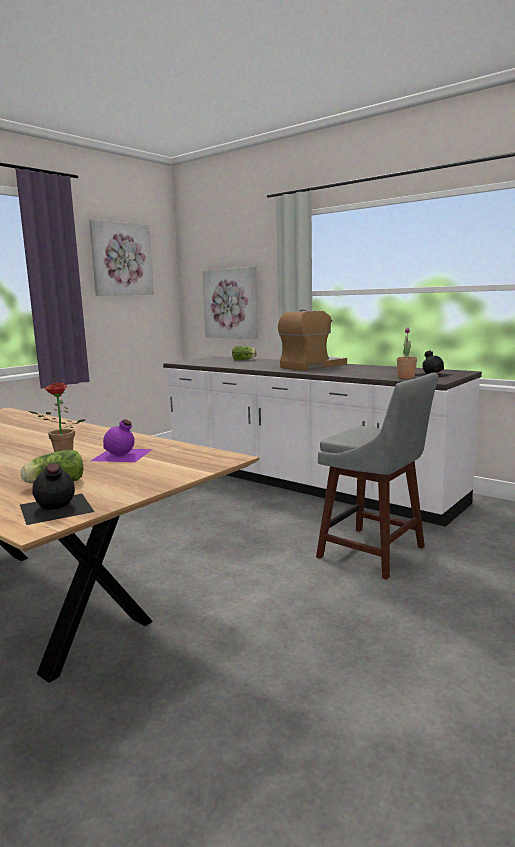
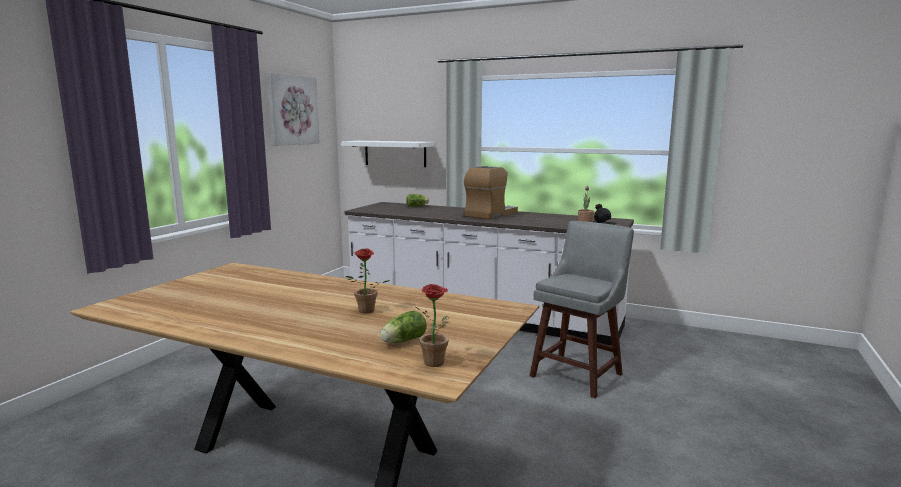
camera: 15 degrees left, 0 degrees up
black bottle [20,463,94,525] -> potted plant [416,284,451,367]
purple bottle [91,419,153,462] -> none
picture [202,267,258,339] -> white shelf [341,141,435,167]
grey chair [316,372,438,580] -> grey chair turned 75 degrees counterclockwise [530,221,634,399]

